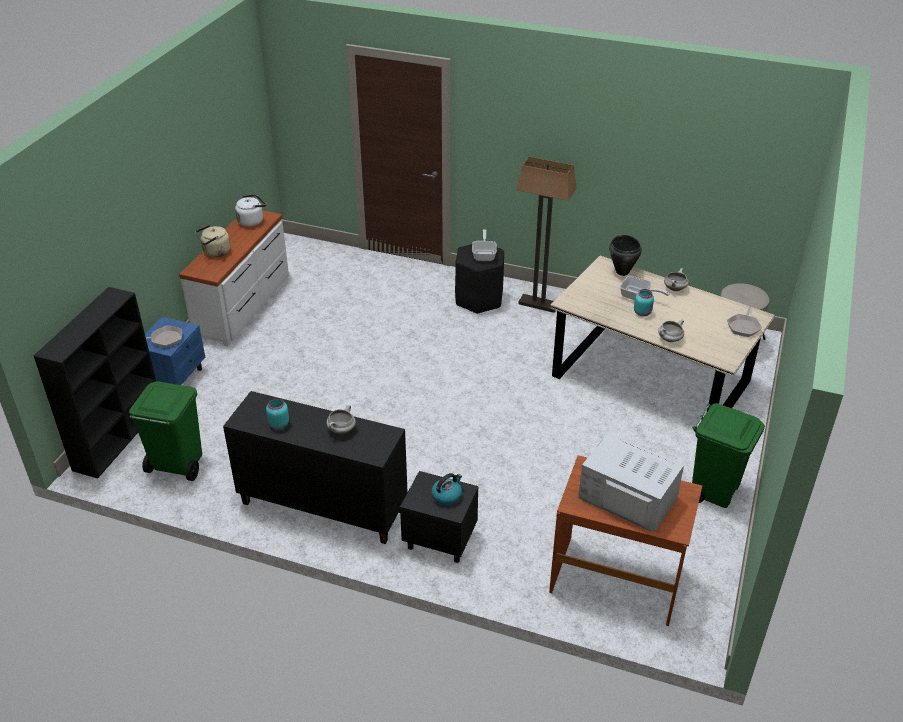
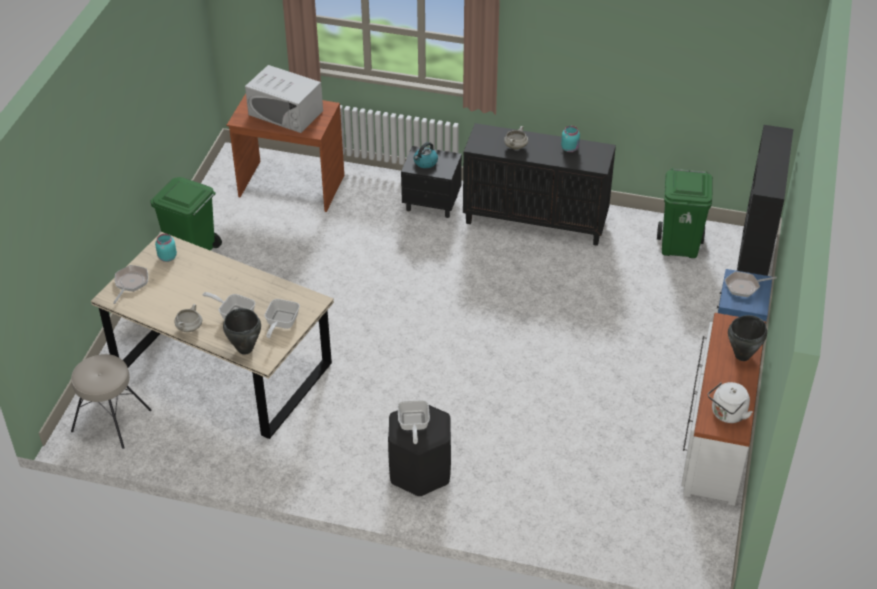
camera: 175 degrees right, 5 degrees up
beige kettle [195,225,230,257] -> black cooking pot [728,315,767,361]
floor lamp [516,156,577,313] -> none
turquoise jar [634,289,654,316] -> turquoise jar moved to [155,234,177,262]
white cooking pot [658,320,684,342] -> none
none -> frying pan [264,299,300,338]

